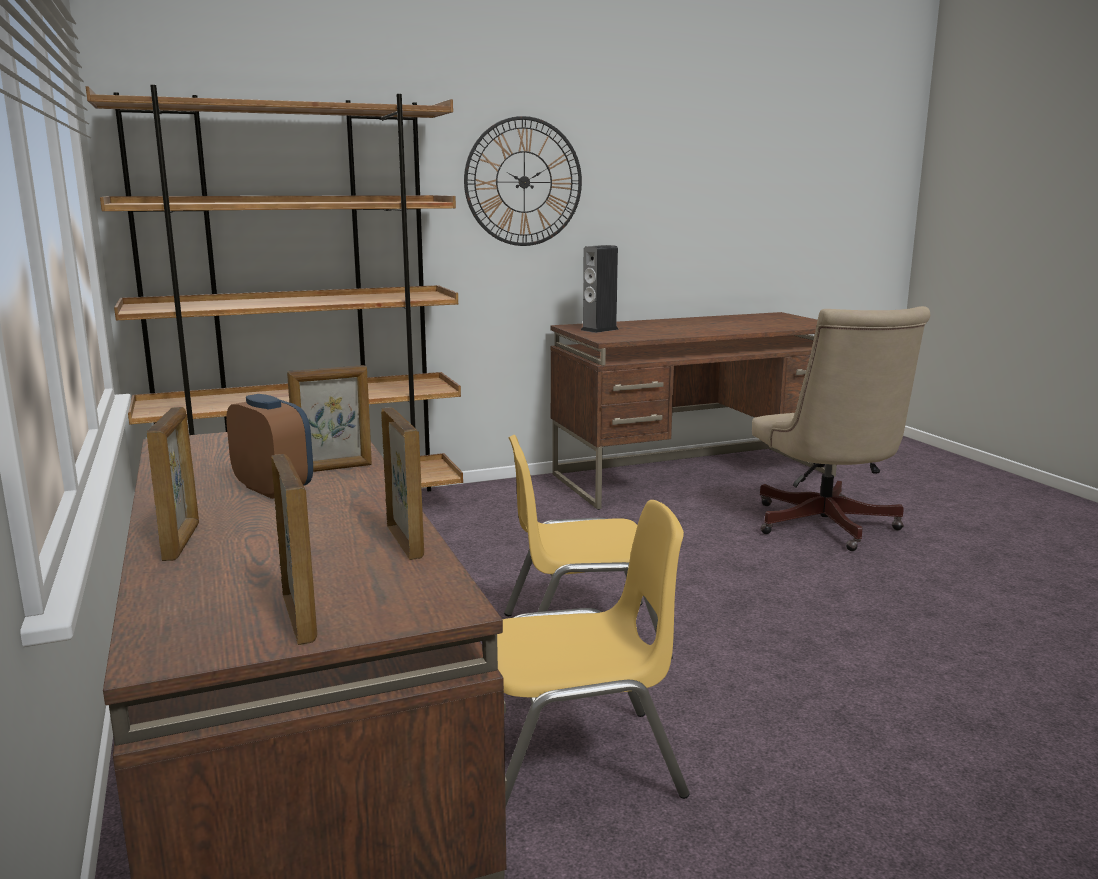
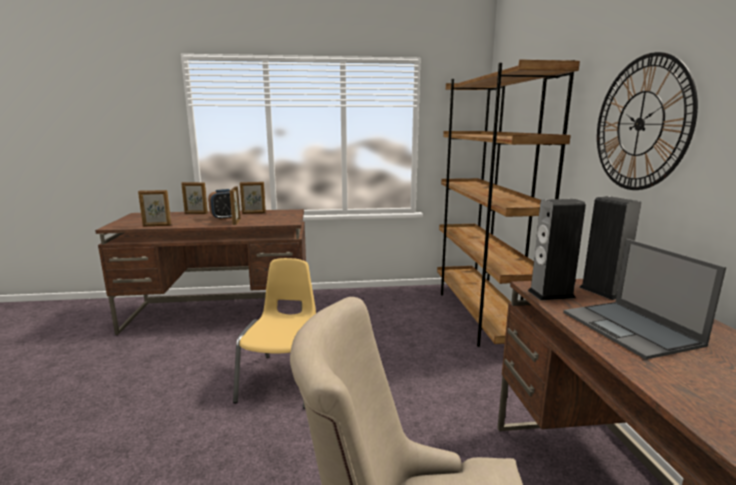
camera: 105 degrees right, 0 degrees up
picture frame [271,454,317,645] -> picture frame moved to [240,182,266,214]
yellow chair [497,500,690,806] -> none
none -> speaker [528,199,586,300]
none -> laptop [563,239,726,360]

